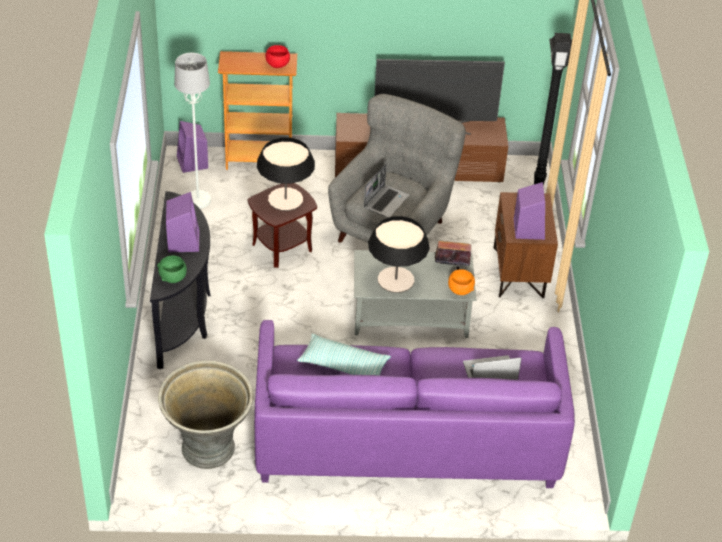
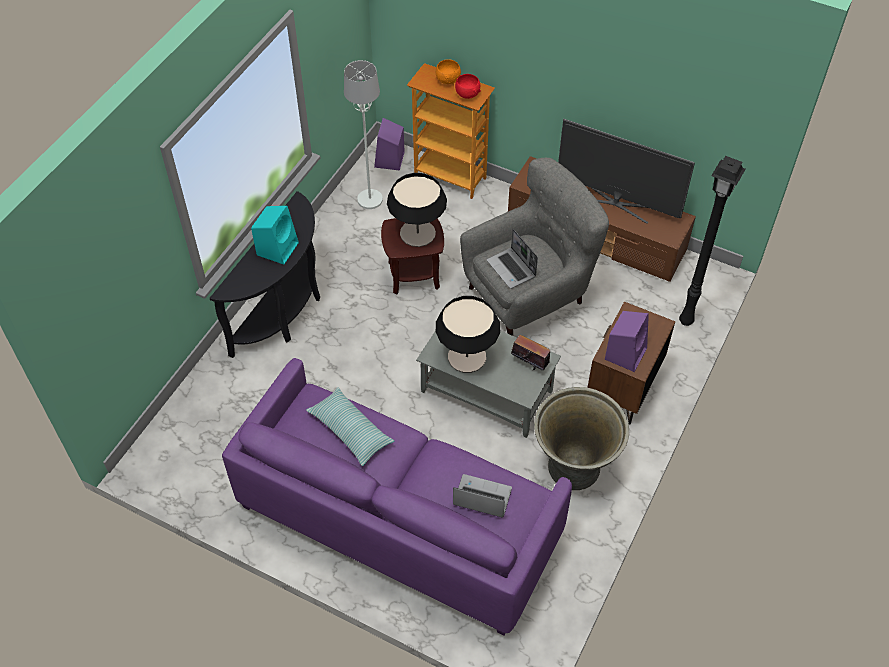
camera: 30 degrees right, 10 degrees up
green bowl [157,256,187,283] -> none
grey planter [158,361,254,469] -> grey planter moved to [534,387,629,490]
purple speaker [166,192,199,252] -> turquoise speaker [251,206,299,265]
laptop [364,164,409,218] -> laptop turned 90 degrees clockwise [487,229,538,289]
orange bowl [448,269,475,295] -> orange bowl moved to [436,59,461,84]

